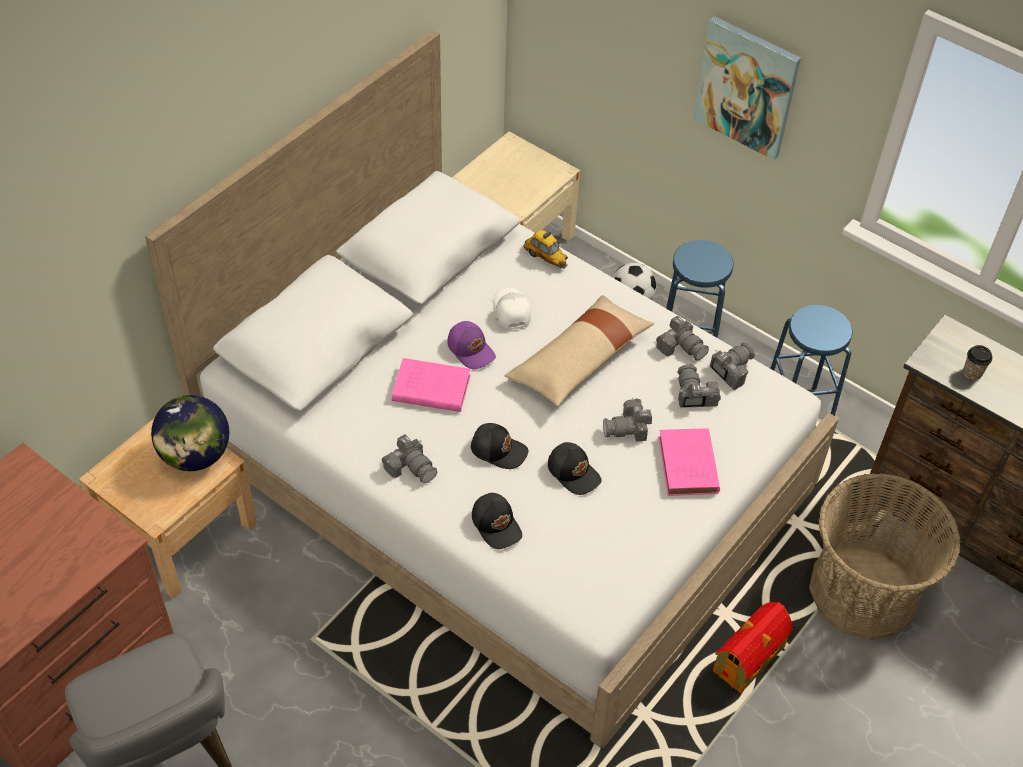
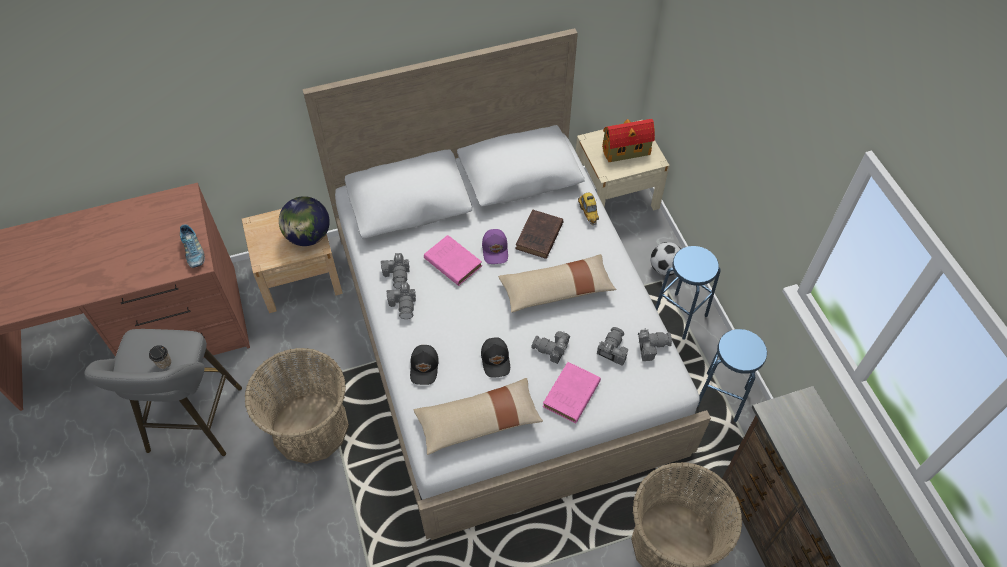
camera: 35 degrees right, 5 degrees up
black cap [471,423,529,469] -> none
white cap [493,288,531,329] -> brown book [515,210,563,259]
camera [656,316,709,360] -> camera moved to [380,253,409,289]
picture [693,16,801,160] -> none
toy house [713,602,793,693] -> toy house moved to [602,119,655,162]
cup [963,345,992,380] -> cup moved to [149,345,171,369]
none -> shoe [180,224,205,268]
none -> basket [244,348,349,464]
none -> beige pillow [414,378,543,455]

